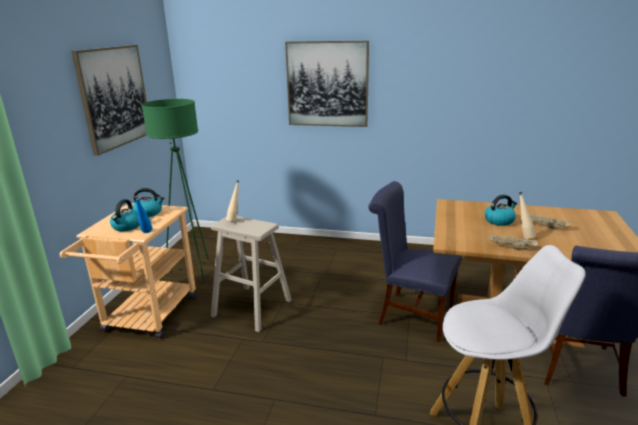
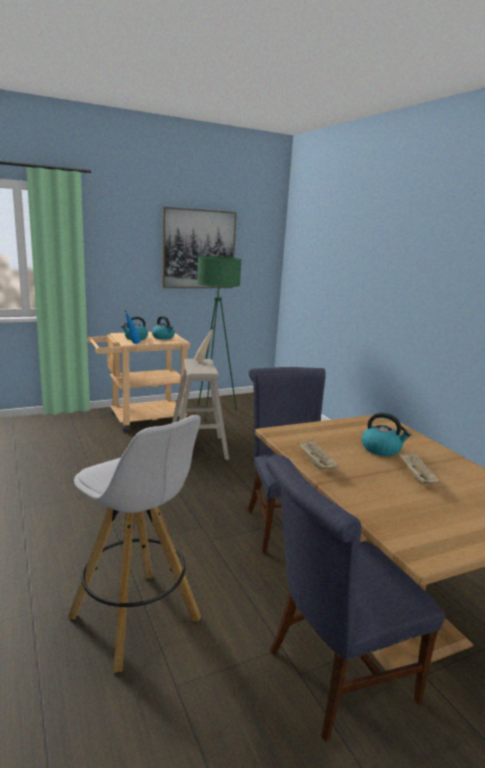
camera: 50 degrees right, 5 degrees down
picture [285,41,369,127] -> none
beige bottle [519,192,536,239] -> none

